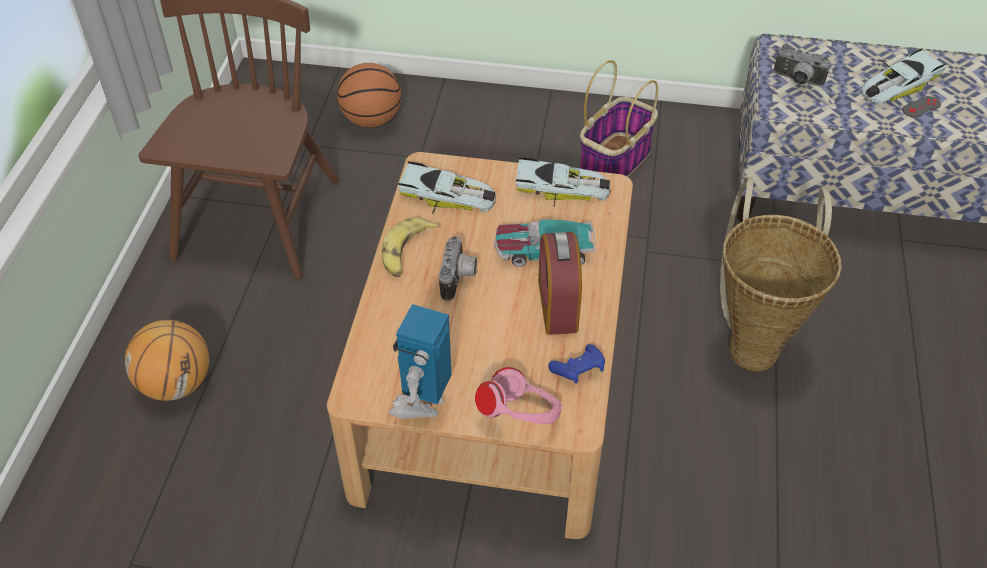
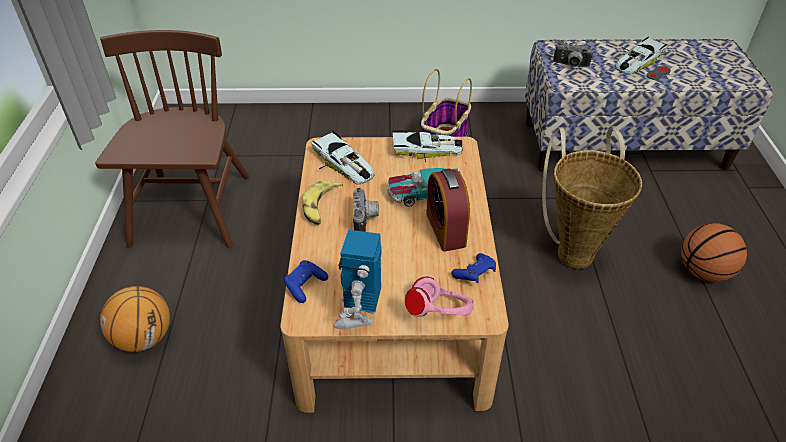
camera: 10 degrees left, 5 degrees down
basketball [337,63,401,128] -> basketball moved to [681,223,747,282]
toy car [398,161,496,214] -> toy car turned 45 degrees clockwise [311,131,374,184]
none -> blue game controller [284,260,328,303]

